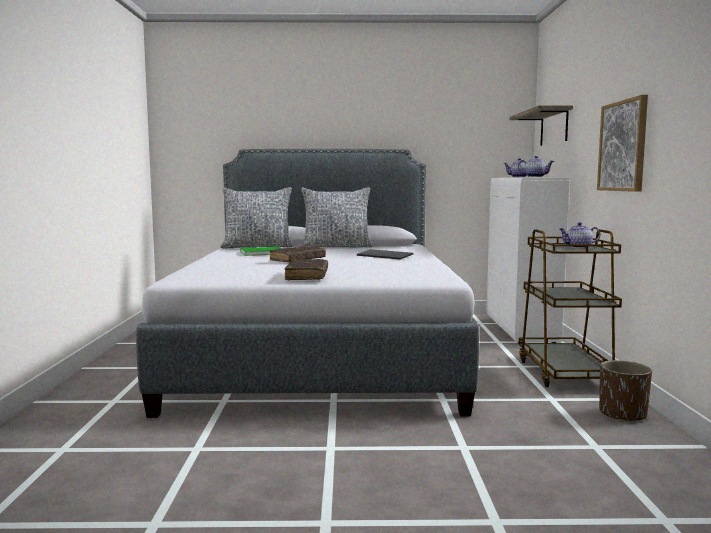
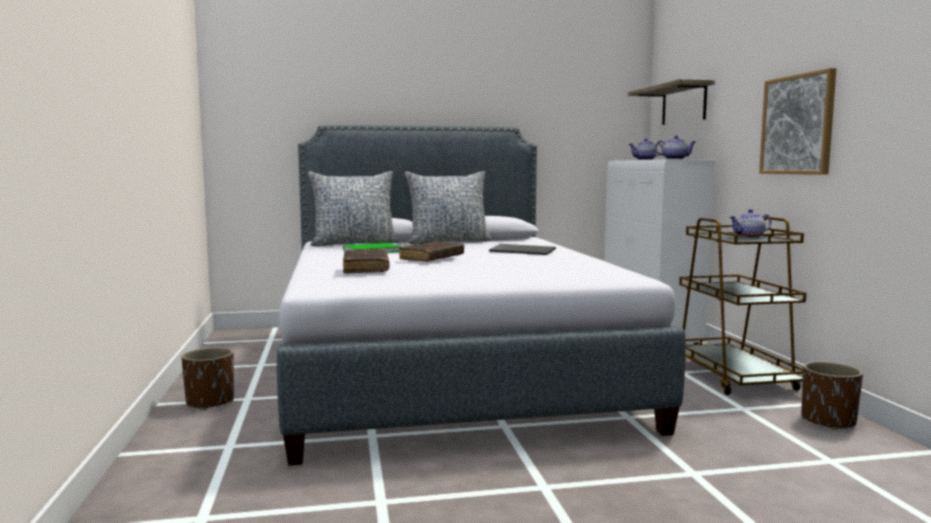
camera: 10 degrees left, 0 degrees up
brown book [284,259,328,280] -> brown book moved to [343,249,389,274]
none -> brown planter [181,347,234,410]

